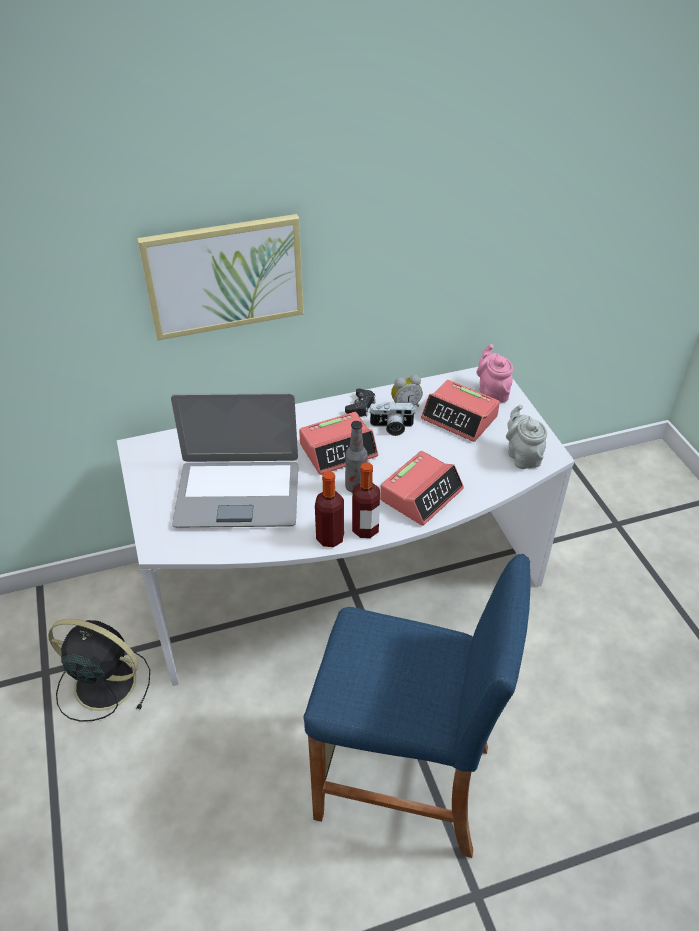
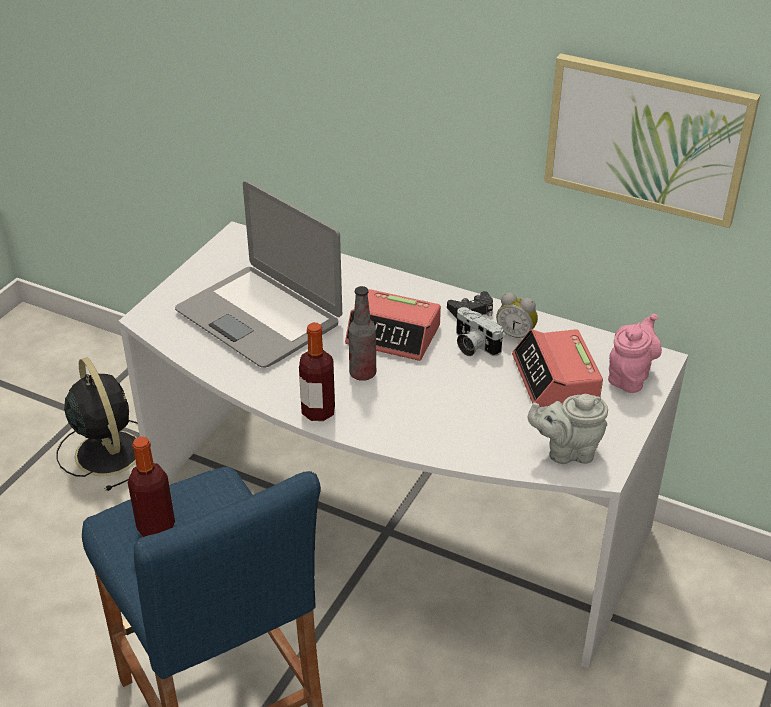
camera: 45 degrees right, 5 degrees down
picture [137,214,304,340] -> picture moved to [544,53,760,228]
bottle [315,471,344,547] -> bottle moved to [128,437,175,537]
alarm clock [380,451,464,526] -> none
grey teapot [506,404,547,469] -> grey teapot turned 120 degrees counterclockwise [528,394,608,464]

